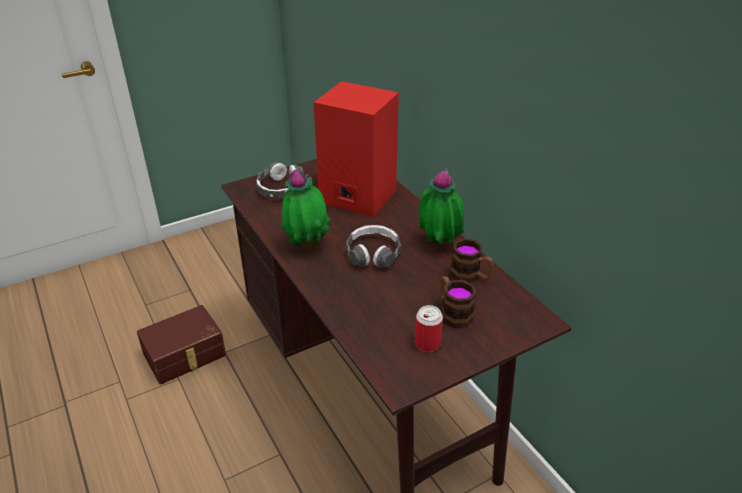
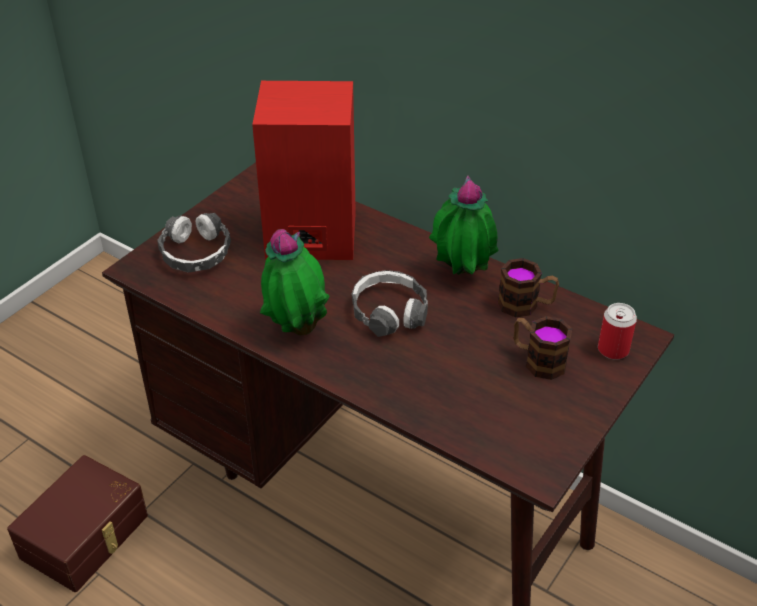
camera: 25 degrees left, 5 degrees up
can [415,305,443,352] -> can moved to [598,303,637,360]

